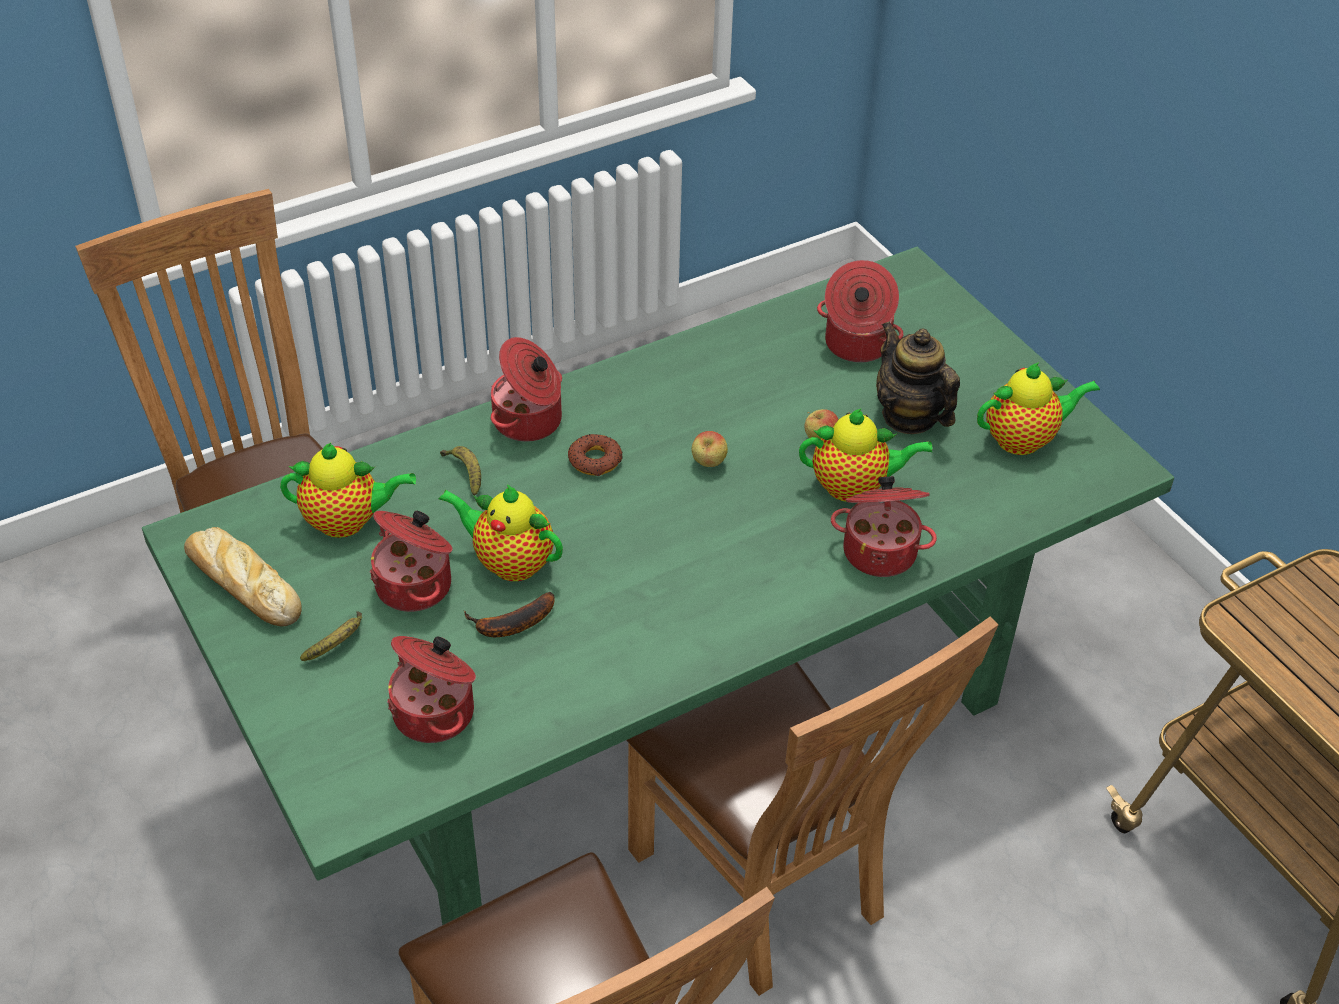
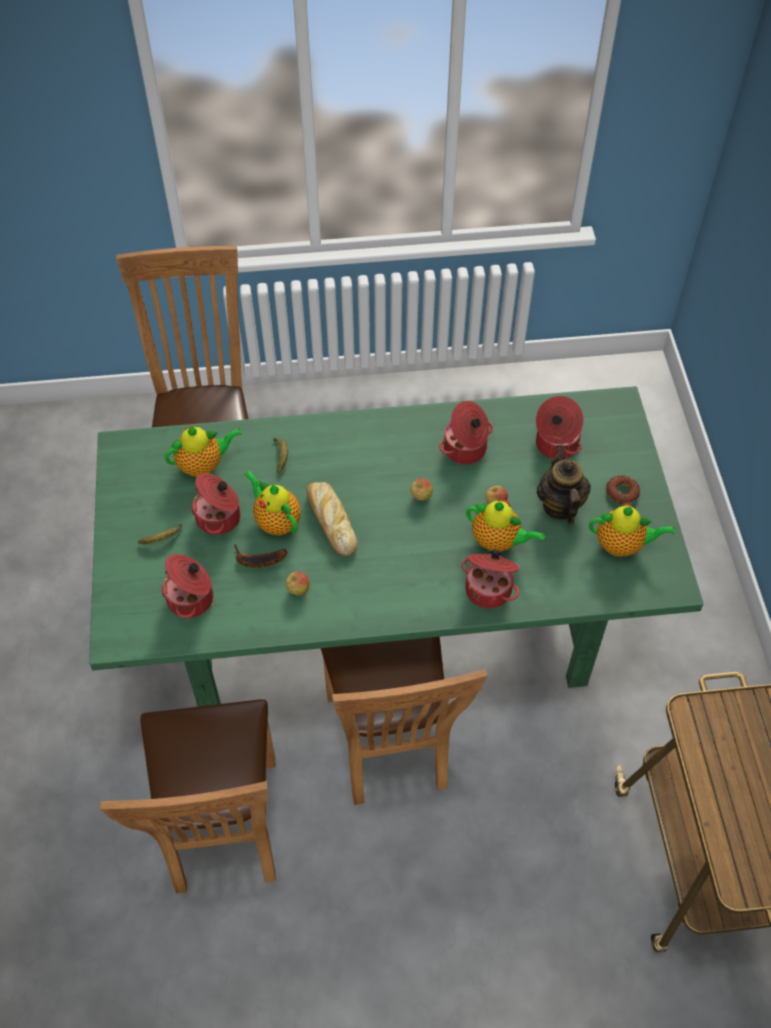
camera: 25 degrees right, 10 degrees up
bread [184,527,302,627] -> bread moved to [306,482,357,557]
teapot [280,443,416,538] -> teapot turned 45 degrees counterclockwise [165,426,242,477]
cooking pot [491,337,562,442] -> cooking pot moved to [439,401,493,464]
donut [568,434,623,476] -> donut moved to [606,475,640,504]
none -> apple [286,571,309,595]

